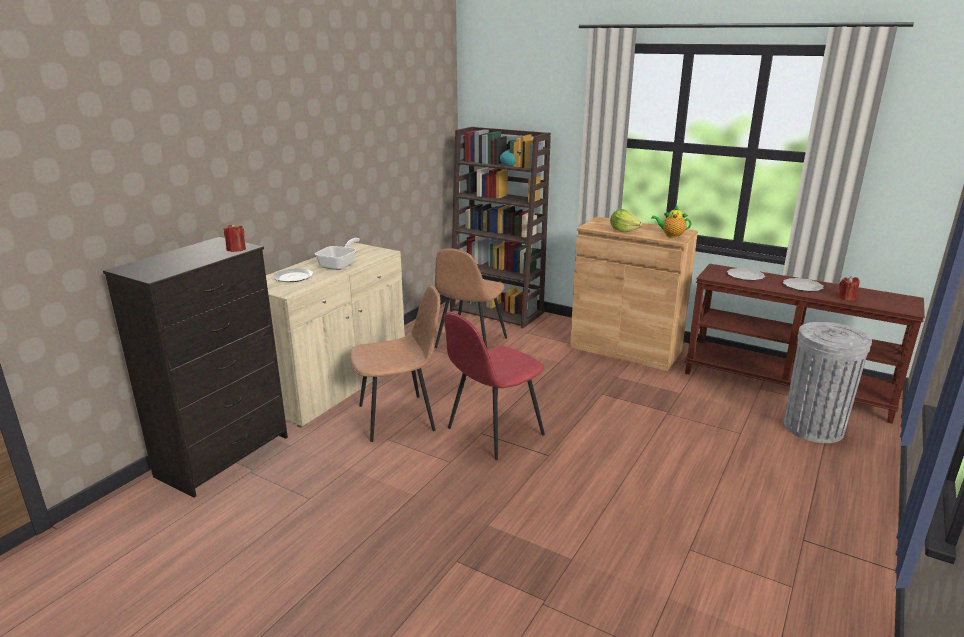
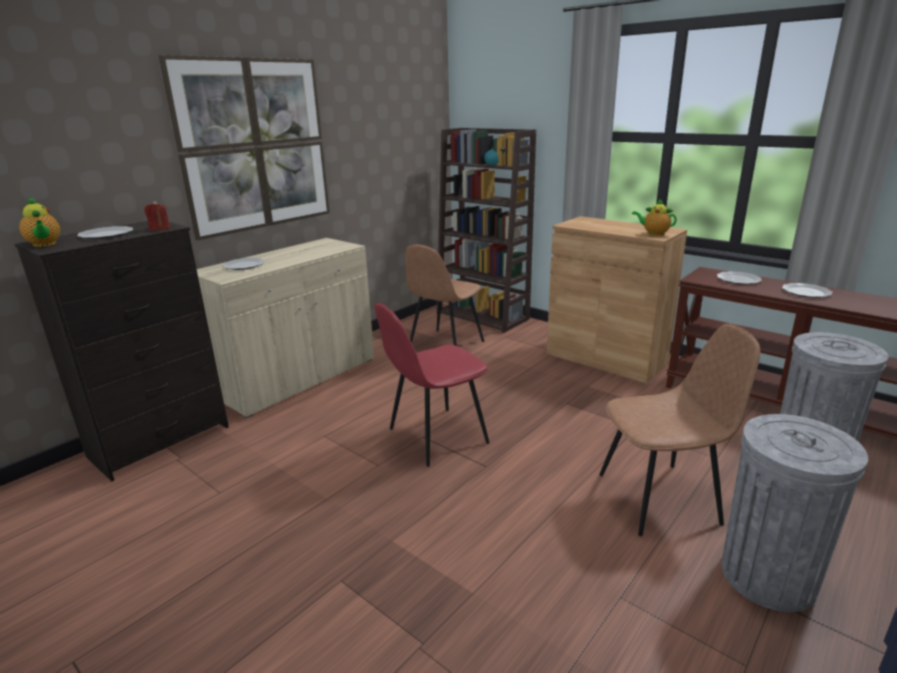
camera: 10 degrees right, 0 degrees up
frying pan [315,238,360,270] -> none
brown chair [349,284,440,442] -> brown chair moved to [599,324,760,536]
lettuce [610,209,642,232] -> none
red candle [838,276,860,300] -> none
none -> teapot [19,197,60,247]
none -> plate [77,226,133,239]
none -> picture [159,55,330,241]
none -> grey trash can [721,414,868,612]

